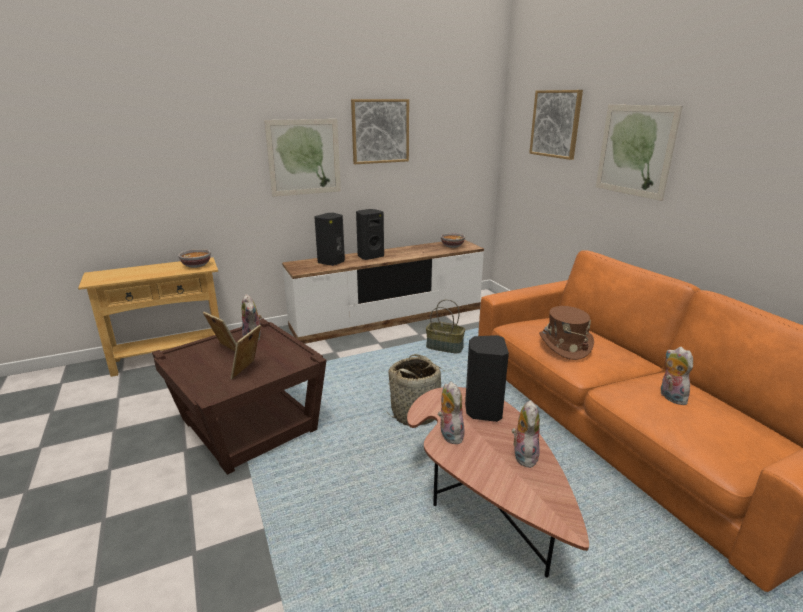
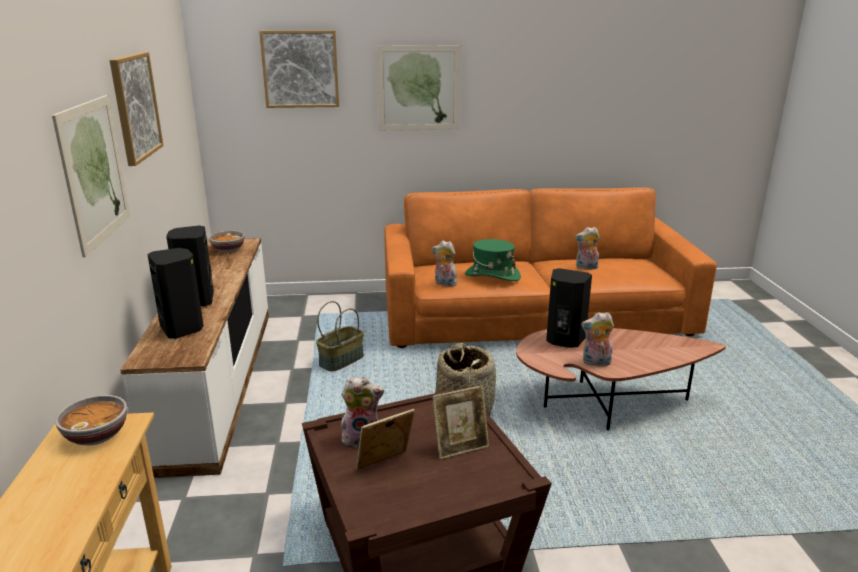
camera: 70 degrees left, 0 degrees up
picture frame [231,325,261,379] -> picture frame turned 60 degrees counterclockwise [432,385,489,460]
plush toy [512,400,540,468] -> plush toy moved to [432,241,457,287]
brown hat [539,306,594,360] -> green hat [465,239,521,281]

